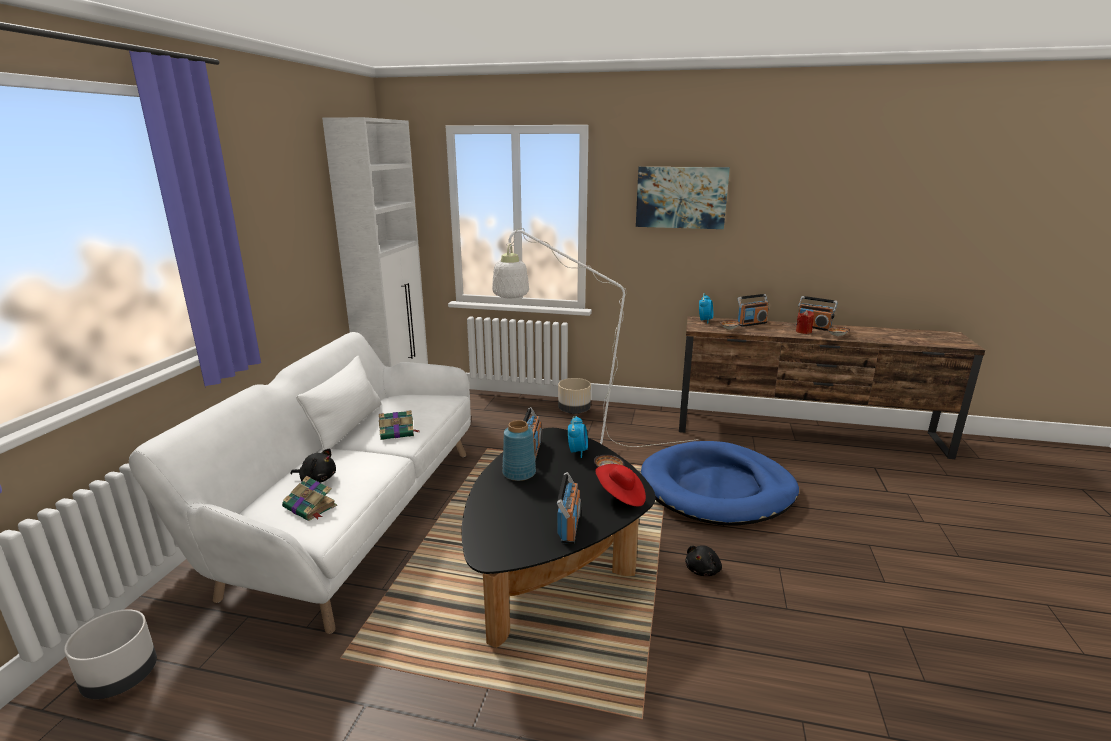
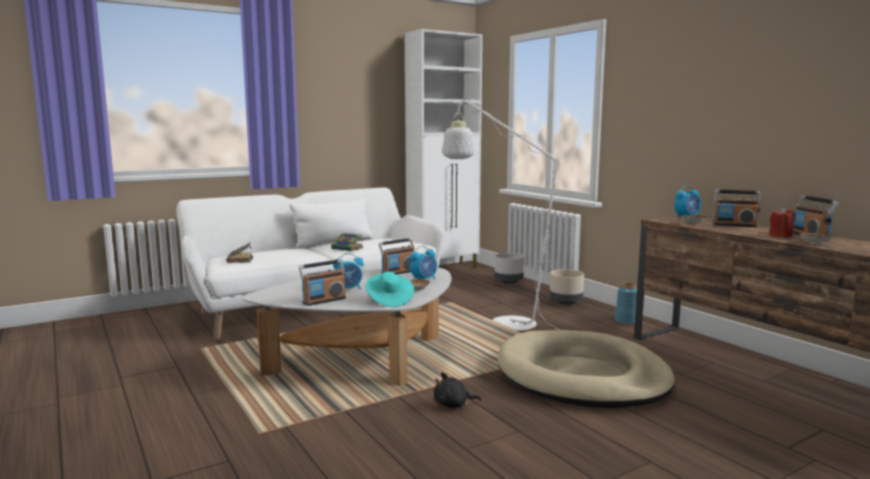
camera: 45 degrees right, 10 degrees down
grey planter [64,609,157,699] -> grey planter moved to [494,253,524,284]
black plush toy [290,449,336,483] -> none
black coffee table [462,428,655,648] -> white coffee table [243,268,451,386]
blue vase [502,420,536,481] -> blue vase moved to [615,282,637,325]
red hat [595,464,646,506] -> turquoise hat [366,272,414,307]
picture [636,167,730,229] -> none
blue dog bed [641,441,799,526] -> beige dog bed [498,330,675,408]
none -> alarm clock [333,253,364,290]

